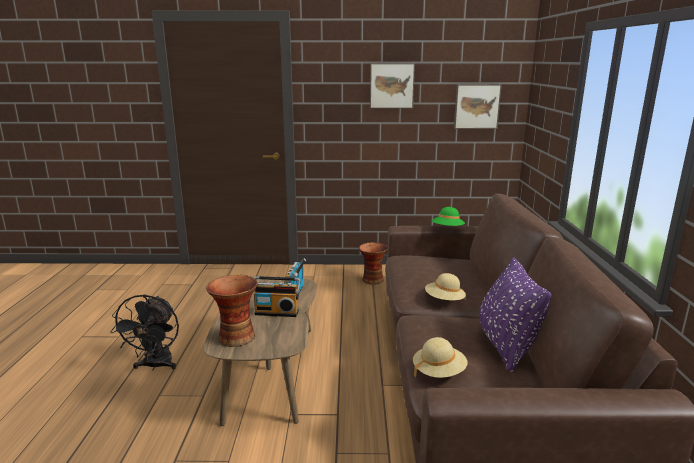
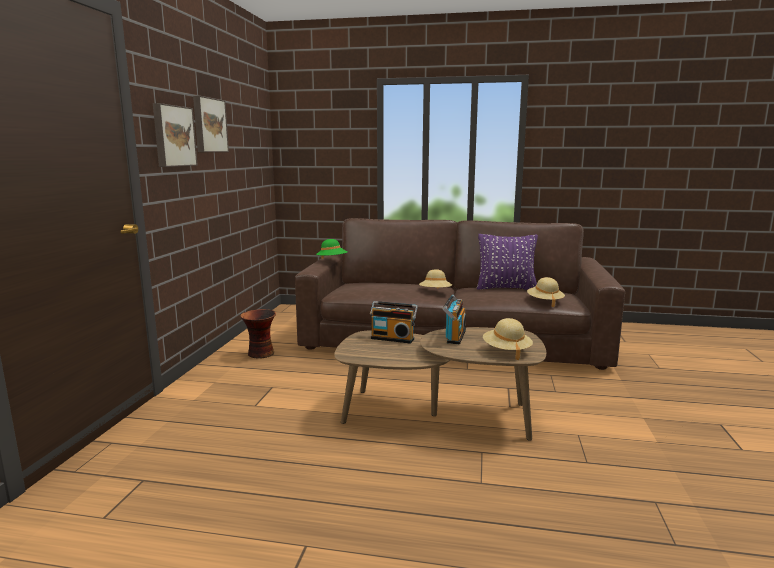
camera: 80 degrees left, 5 degrees down
black fan [110,294,179,371] -> none
vase [206,275,257,347] -> beige hat [483,318,533,360]
picture [454,84,502,129] -> picture moved to [153,103,198,167]

